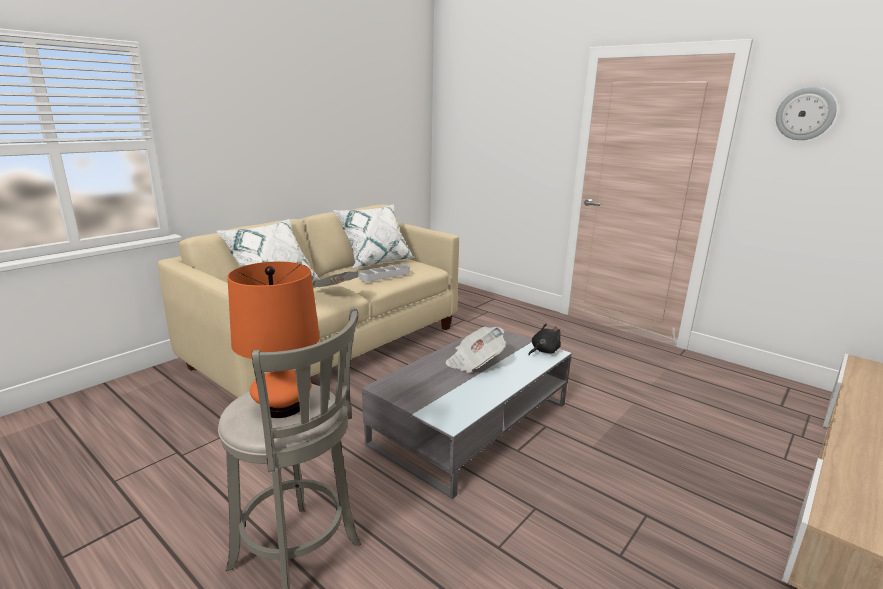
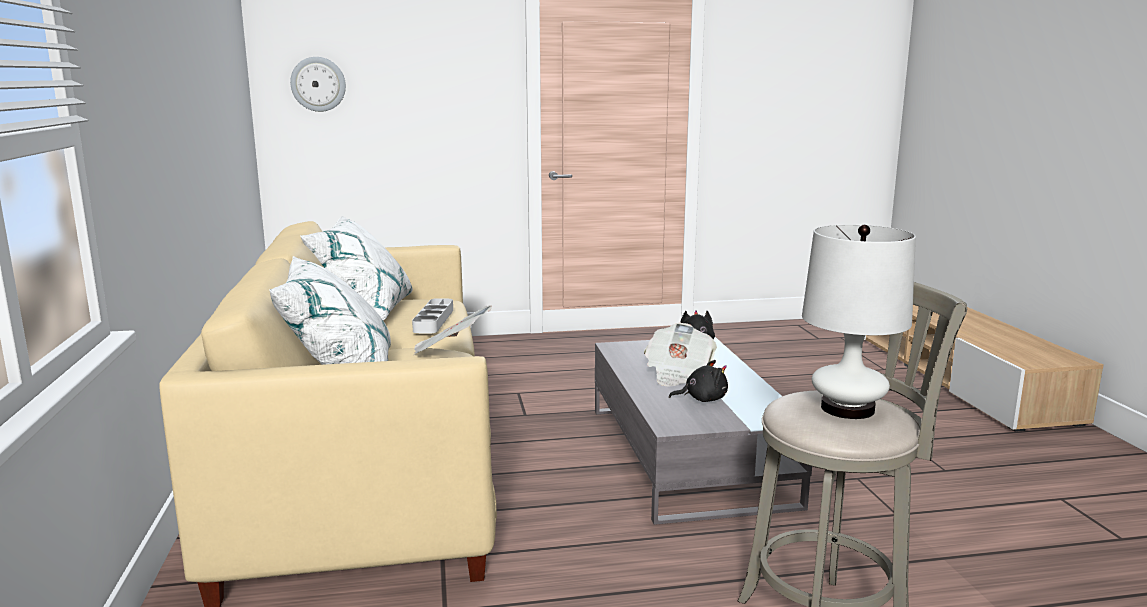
camera: 50 degrees left, 5 degrees down
orange table lamp [227,262,320,418] -> white table lamp [802,225,916,419]
wall clock [776,87,837,140] -> wall clock moved to [290,57,346,112]
none -> black plush toy [669,360,728,402]

